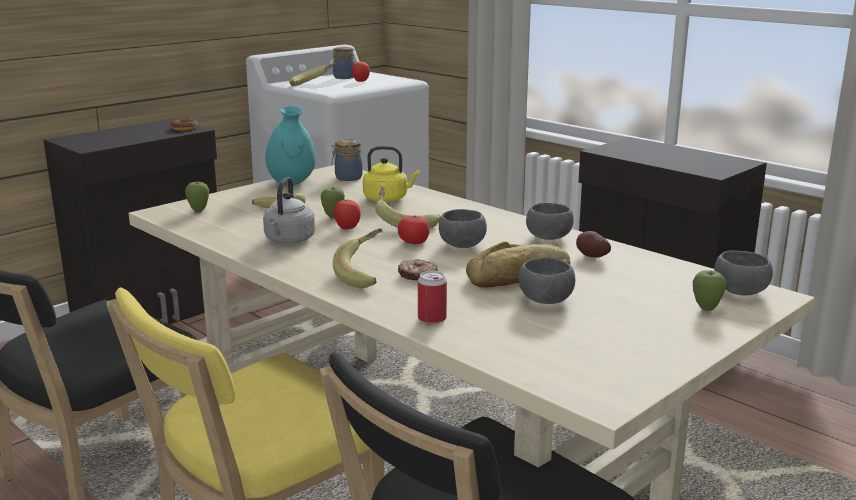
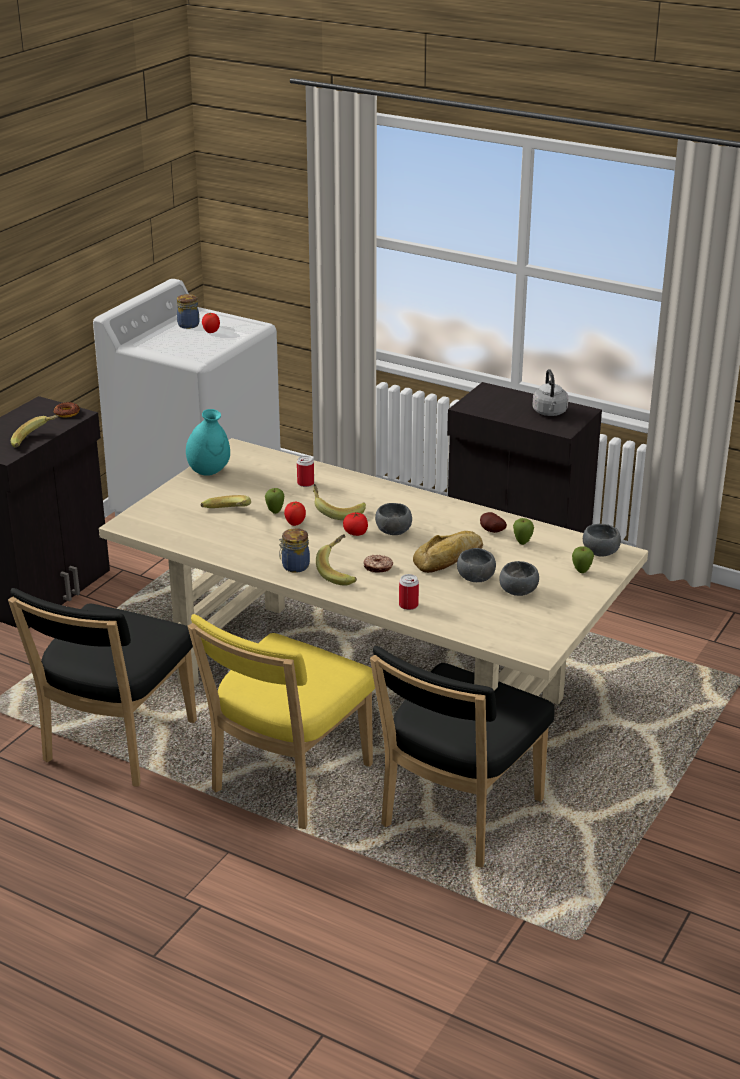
camera: 15 degrees left, 10 degrees up
apple [185,182,209,213] -> apple moved to [513,518,534,545]
grey kettle [263,177,315,244] -> grey kettle moved to [532,369,568,416]
banana [289,62,336,86] -> banana moved to [11,415,59,447]
jar [331,139,363,181] -> jar moved to [279,528,310,573]
yellow kettle [363,146,420,202] -> can [297,456,314,487]
grey bowl [526,203,573,240] -> grey bowl moved to [499,561,539,596]

